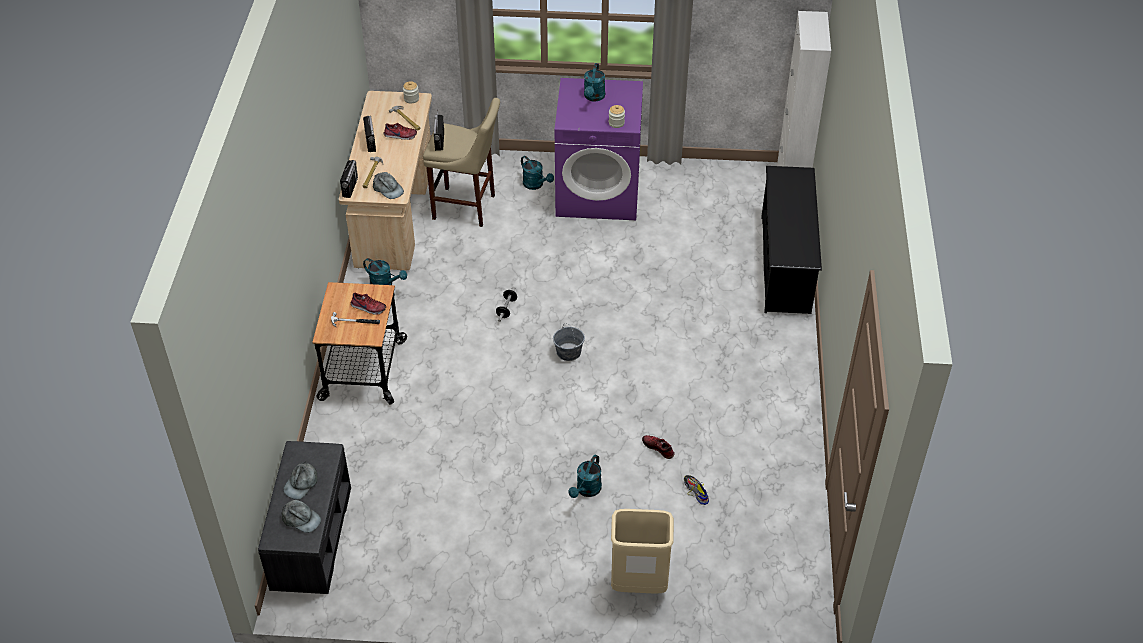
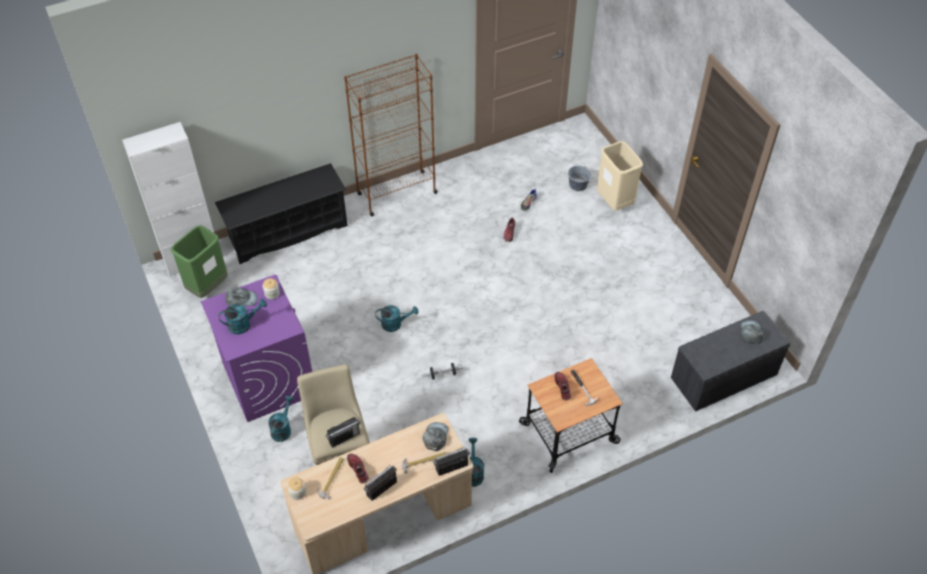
camera: 120 degrees left, 5 degrees up
grey cap [283,462,317,500] -> grey cap moved to [225,287,258,306]
grey bucket [553,323,585,361] -> grey bucket moved to [568,163,591,191]
turquoise watering can [568,455,602,498] -> turquoise watering can moved to [375,305,419,332]
none -> green trash can [171,225,228,298]
none -> brown bookcase [344,53,438,216]

